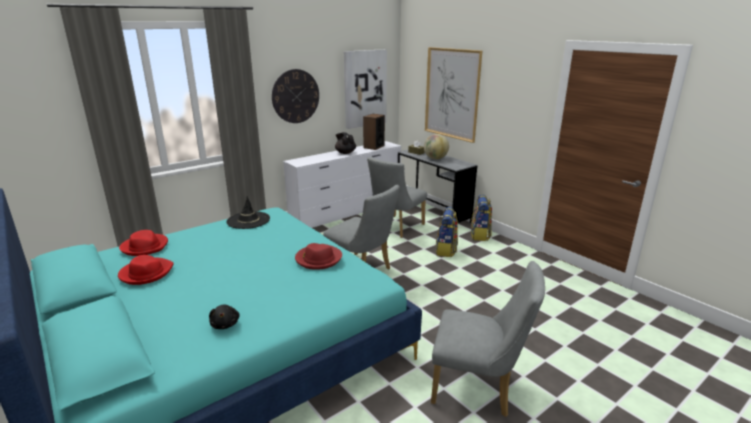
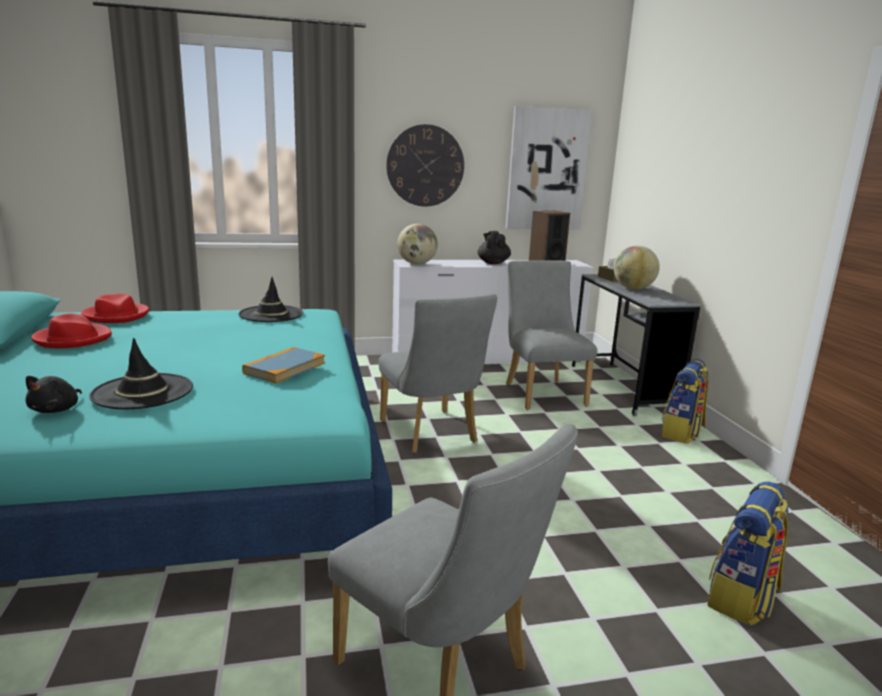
camera: 25 degrees right, 5 degrees down
red hat [295,243,342,270] -> book [242,347,325,383]
grey chair [367,157,427,238] -> grey chair turned 105 degrees clockwise [506,260,597,410]
picture [425,47,482,143] -> none
backpack [436,207,458,257] -> backpack moved to [707,481,790,626]
none -> black hat [89,338,193,409]
none -> globe [397,224,438,264]

